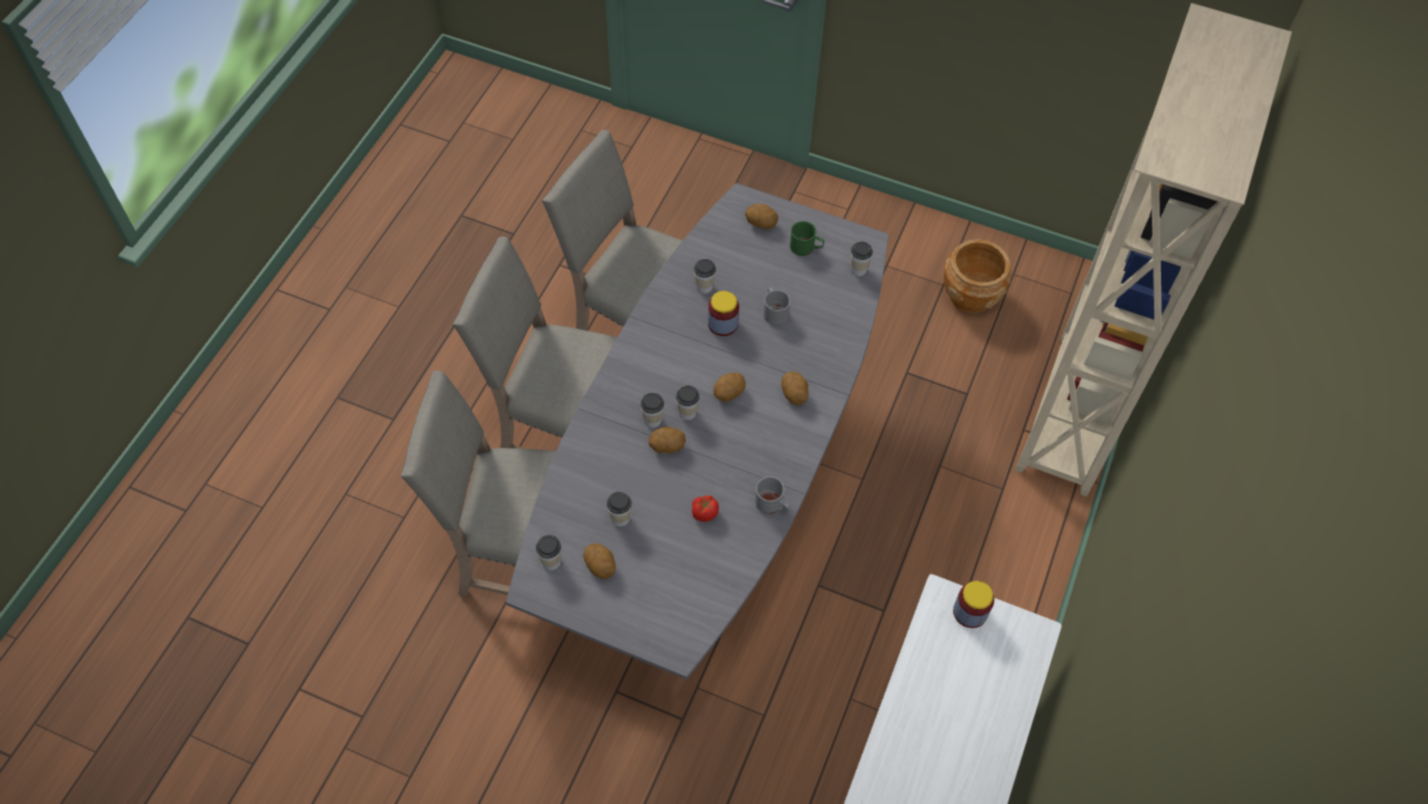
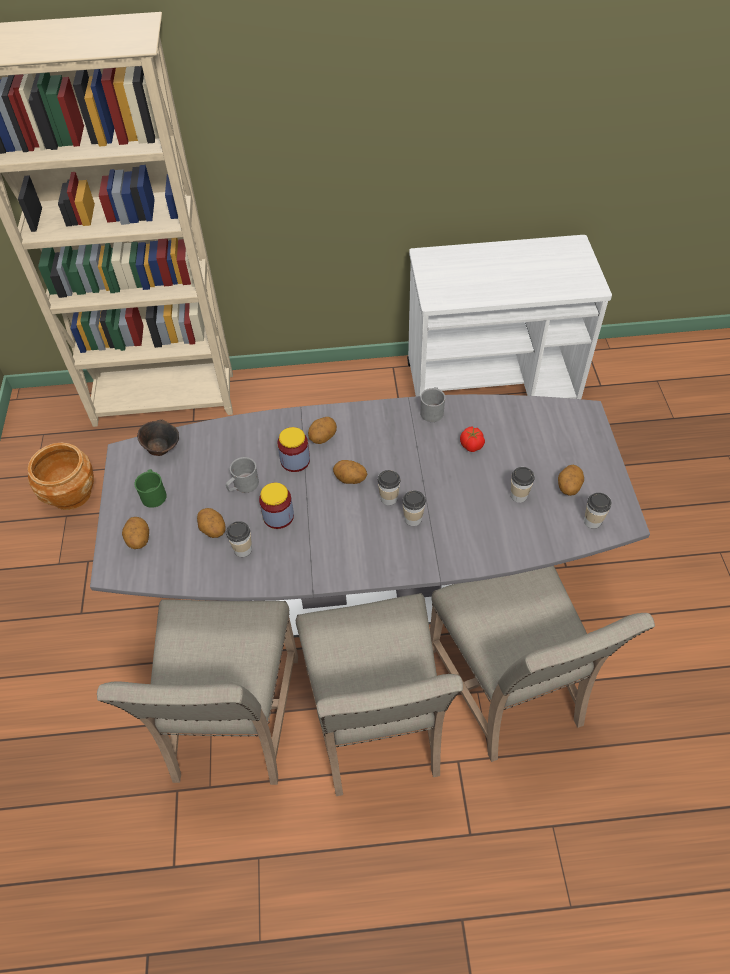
camera: 115 degrees left, 5 degrees down
potato [649,427,686,453] -> potato moved to [197,508,226,538]
cup [851,241,873,276] -> brown bowl [137,419,179,456]
jar [953,581,994,628] -> jar moved to [277,427,310,472]

